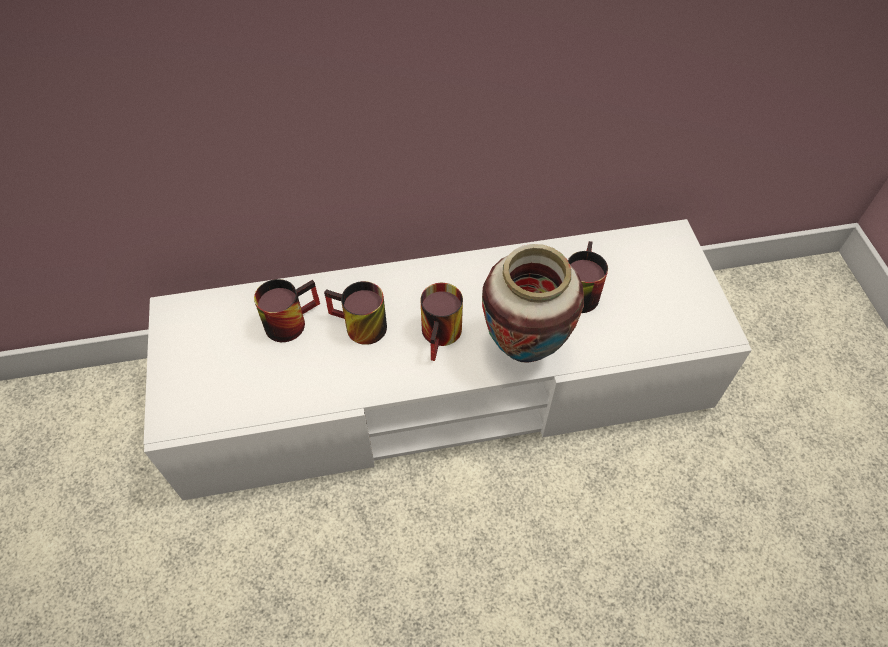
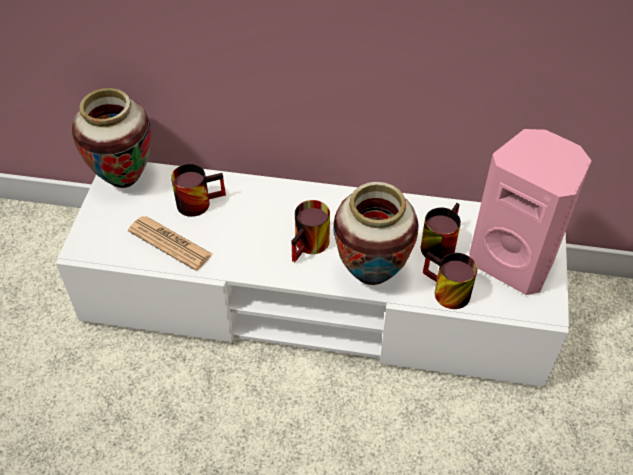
camera: 20 degrees right, 5 degrees down
mug [324,281,387,345] -> mug moved to [423,251,477,309]
none -> vase [72,88,151,188]
none -> newspaper [128,216,213,271]
none -> pink speaker [469,129,592,295]

